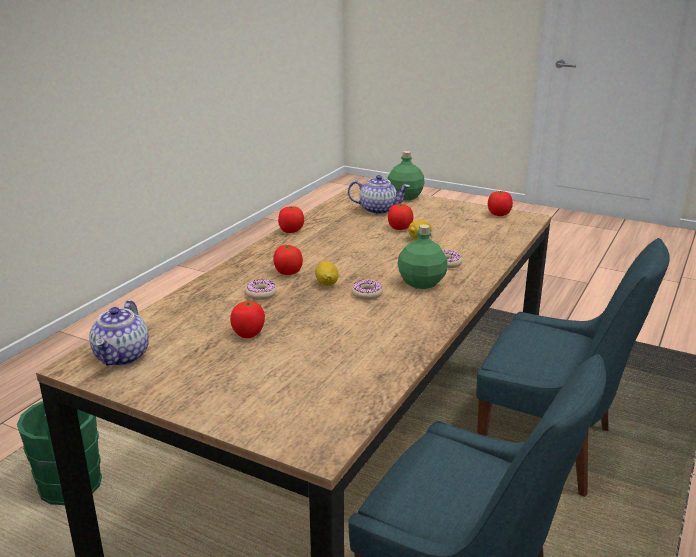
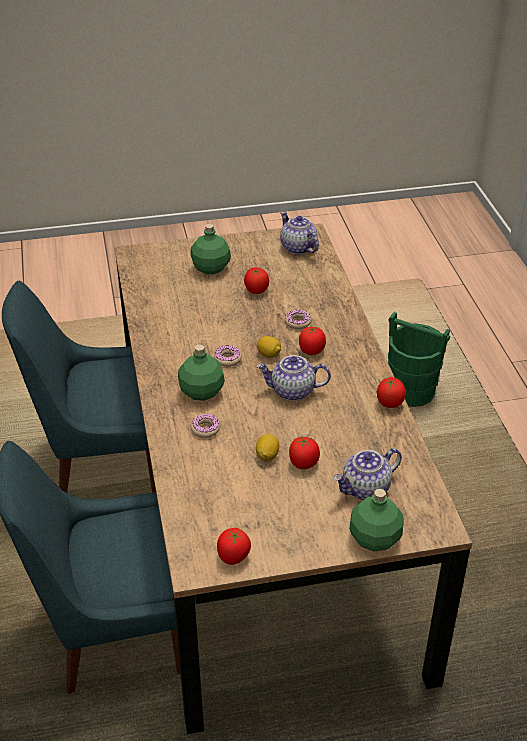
camera: 140 degrees right, 15 degrees up
none -> green bottle [190,224,231,274]
none -> teapot [257,355,331,401]

